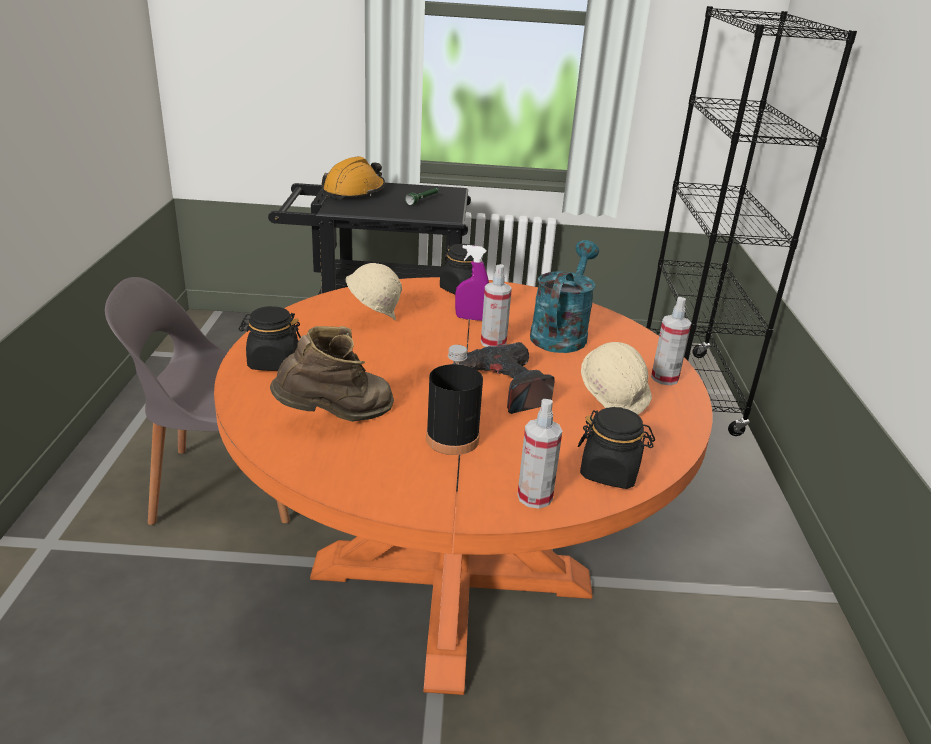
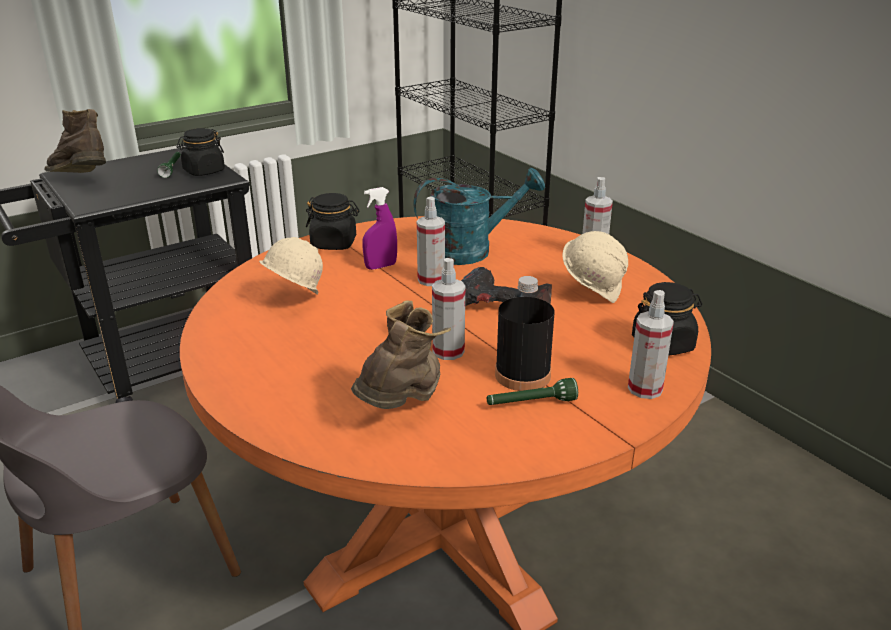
camera: 35 degrees left, 0 degrees up
black jar [239,306,301,371] -> black jar moved to [177,128,225,176]
orange hard hat [321,156,385,199] -> brown boot [45,109,106,173]
turquoise watering can [530,240,599,353] -> turquoise watering can turned 90 degrees clockwise [413,168,545,265]
none -> spray bottle [432,258,465,360]
none -> green flashlight [487,378,578,405]

